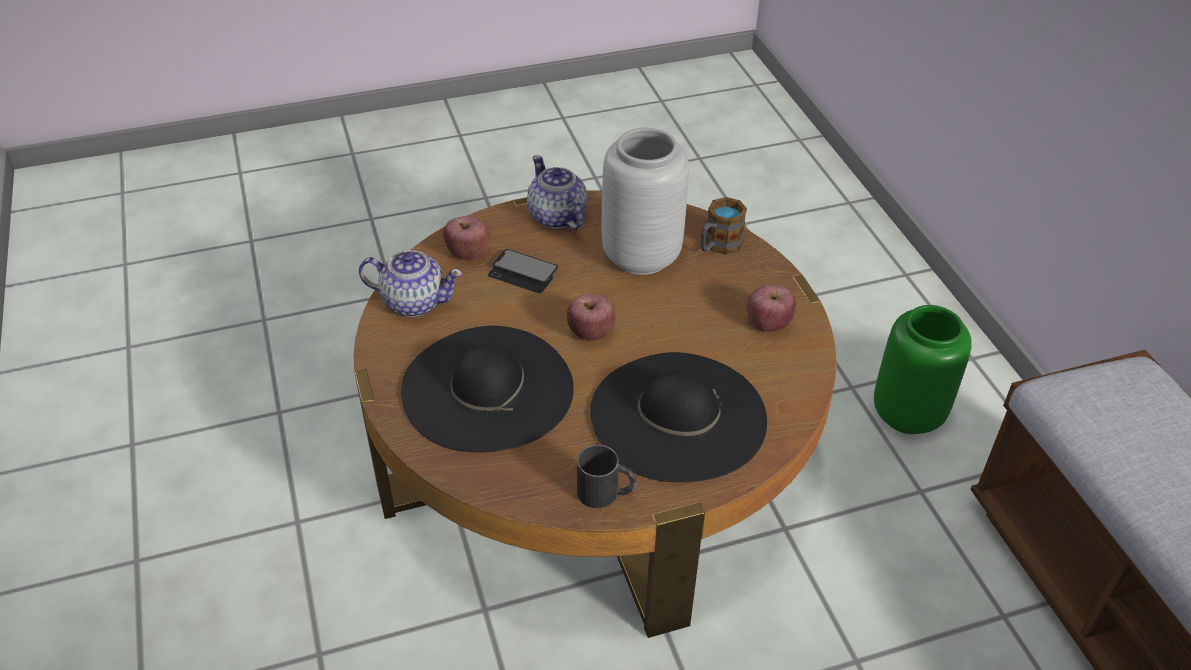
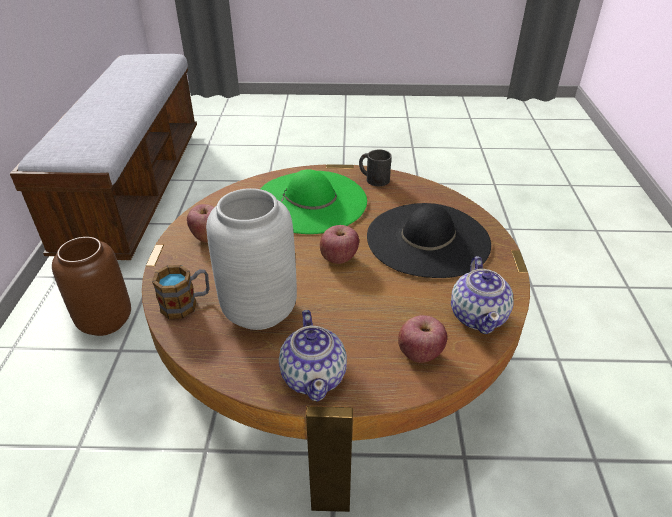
camera: 160 degrees left, 5 degrees down
teapot [359,250,463,317] -> teapot turned 120 degrees counterclockwise [451,256,514,334]
phone [488,249,558,293] -> none
black hat [590,352,767,482] -> green hat [260,169,367,234]
green vase [874,305,972,434] -> brown vase [52,237,131,336]

